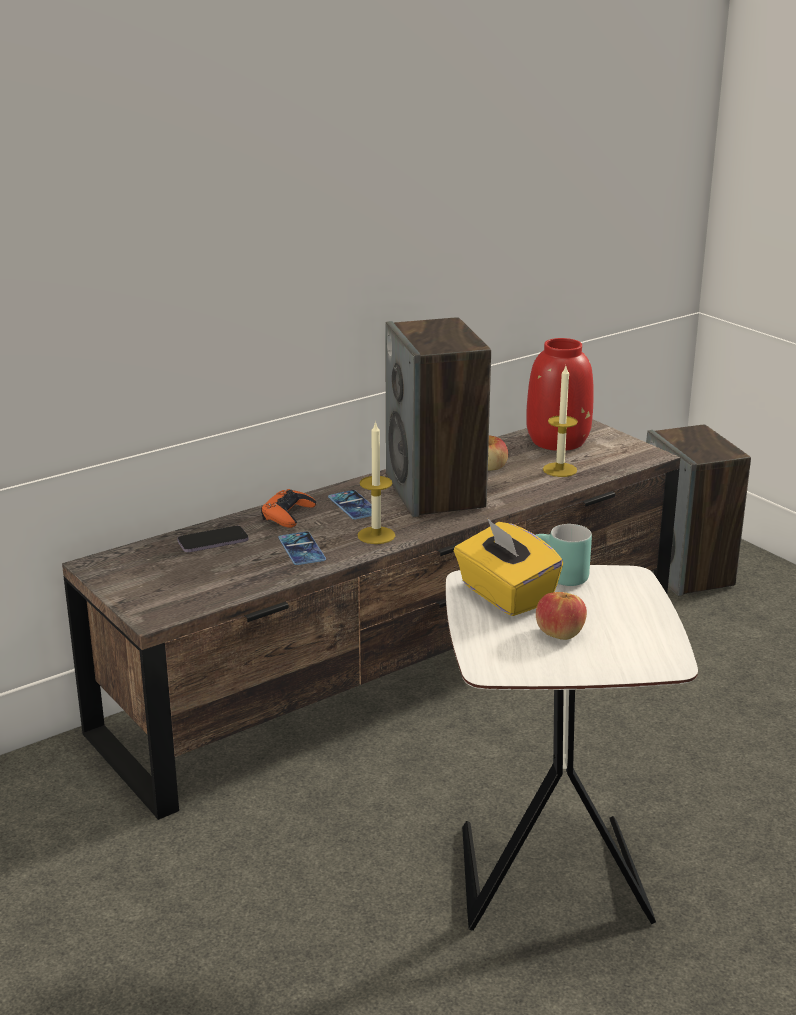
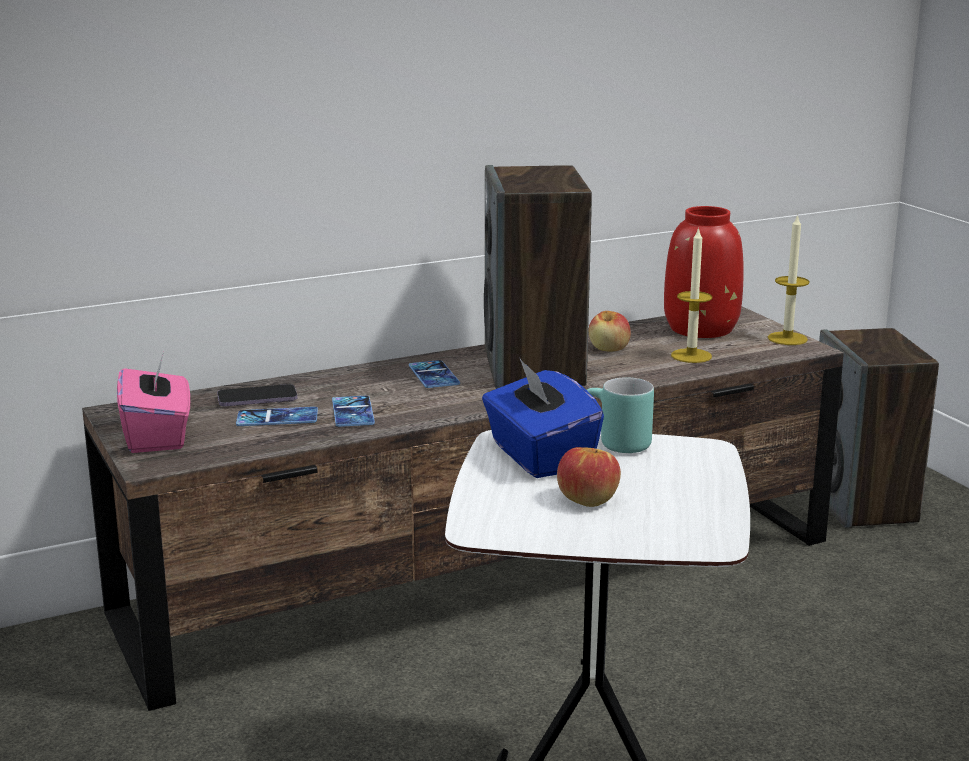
camera: 10 degrees right, 5 degrees down
orange game controller [261,489,316,528] -> none
candle [357,421,395,544] -> candle moved to [768,214,810,345]
yellow tissue box [454,518,563,616] -> blue tissue box [482,359,604,478]
none -> pink tissue box [117,352,190,453]
none -> phone [236,407,318,426]

